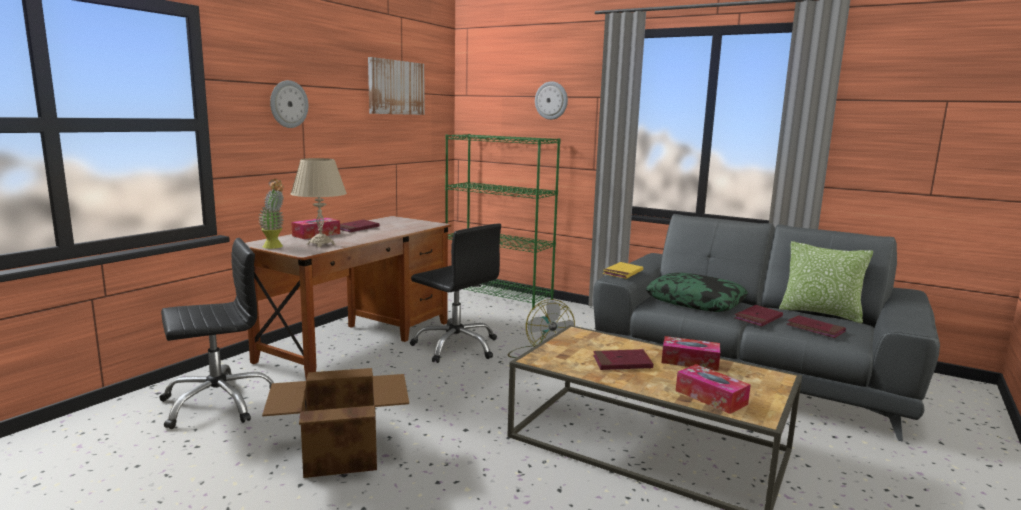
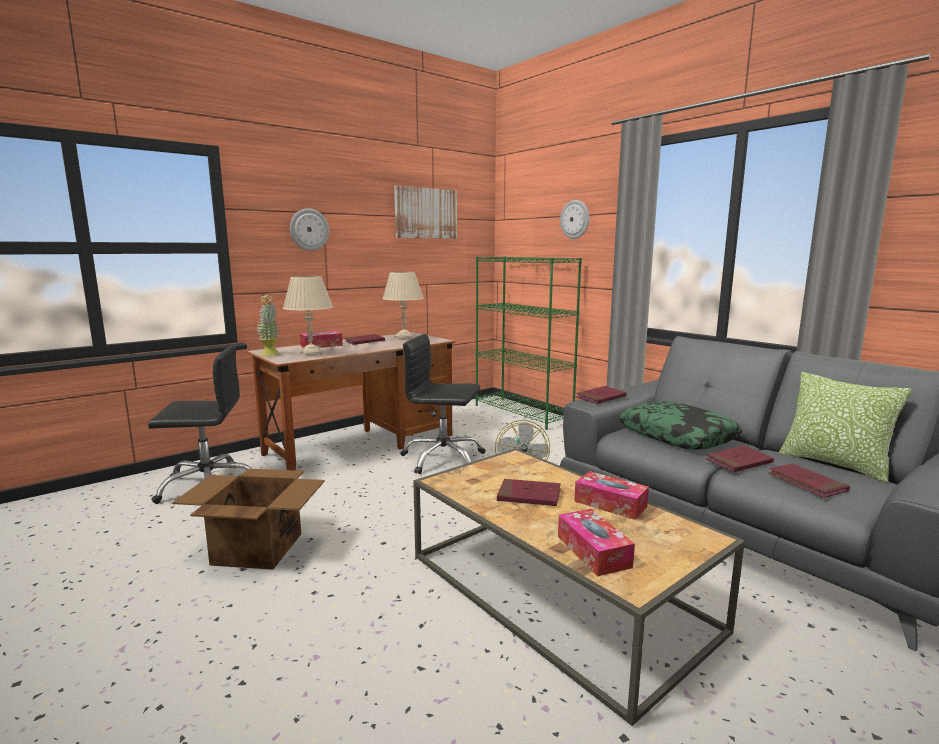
camera: 20 degrees right, 0 degrees up
black office chair [410,224,501,363] -> black office chair turned 135 degrees clockwise [400,334,485,474]
yellow book [603,262,643,279] -> red book [576,386,627,404]
none -> beige table lamp [382,272,424,340]

